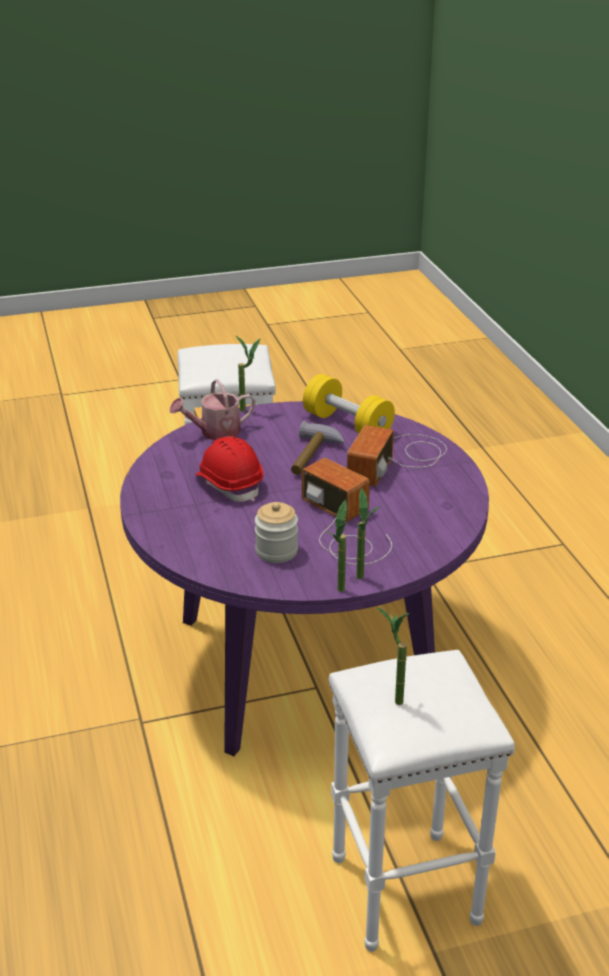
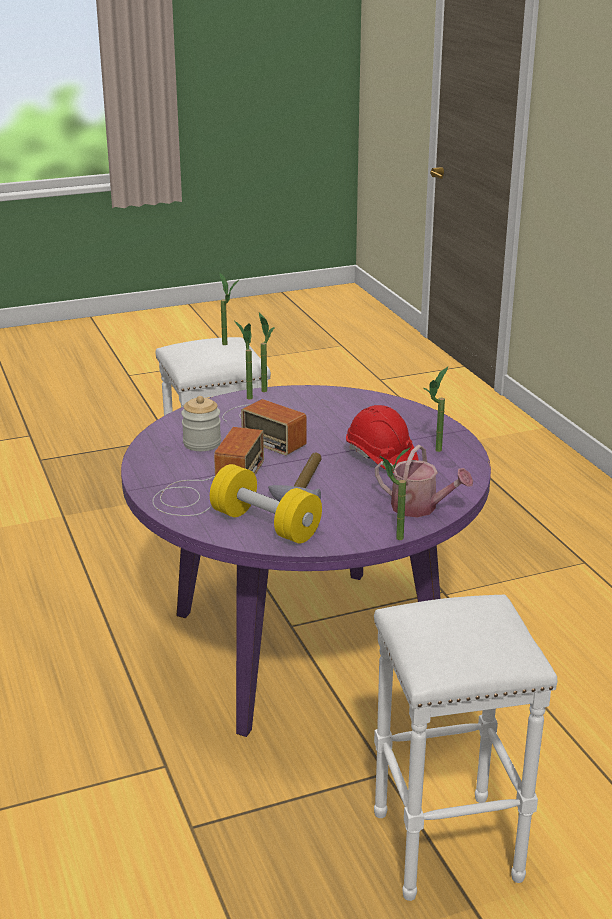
camera: 175 degrees right, 5 degrees down
watering can [170,379,255,441] -> watering can turned 60 degrees clockwise [375,445,473,517]
jar [255,502,298,563] -> jar moved to [181,396,221,451]
none -> potted plant [423,367,448,452]

